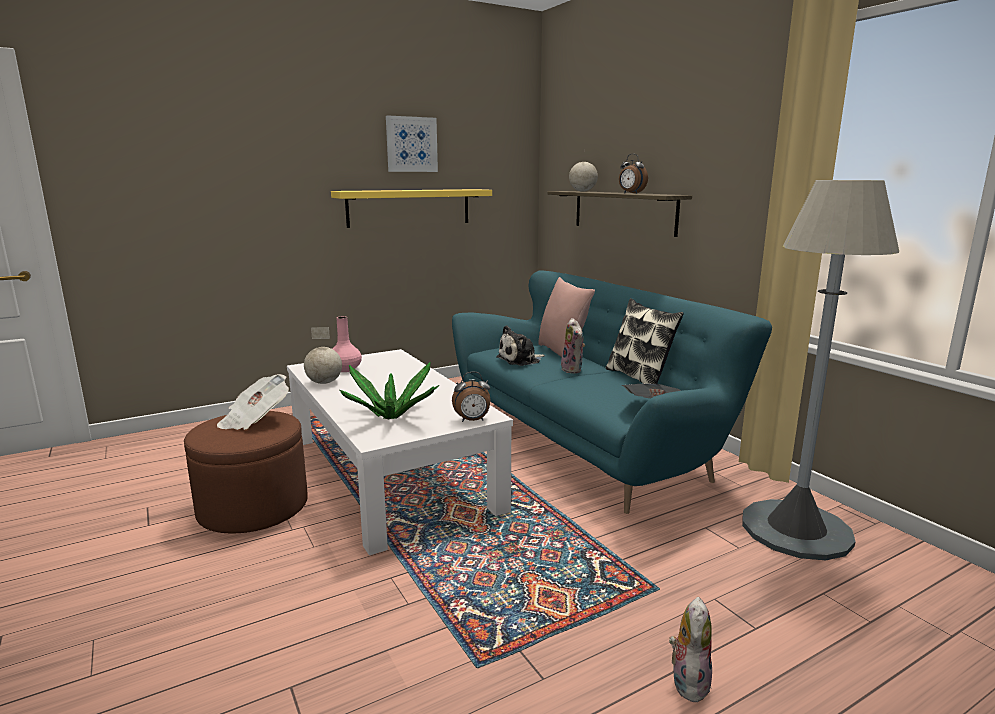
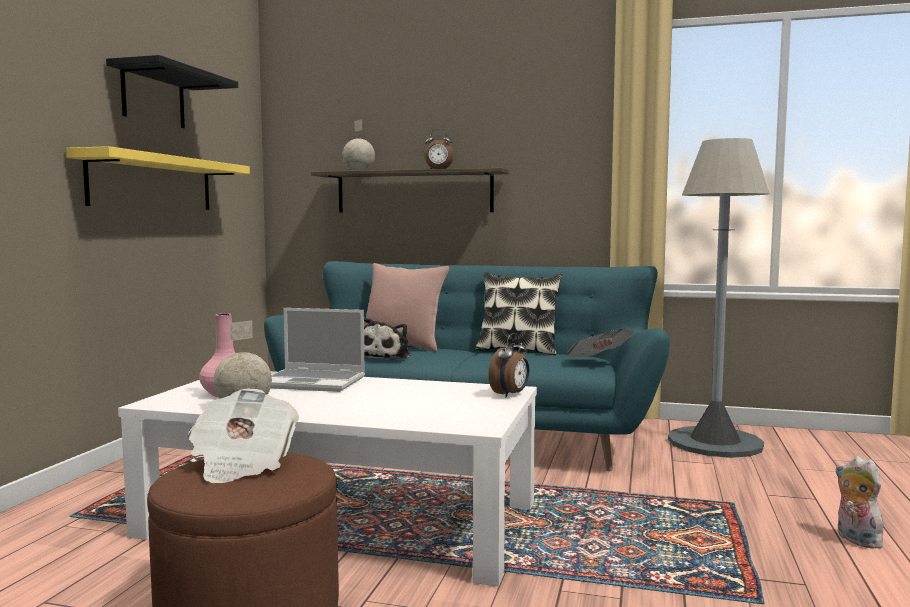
camera: 45 degrees left, 10 degrees down
potted plant [339,362,439,419] -> none
picture [386,115,438,172] -> black shelf [106,55,238,128]
plush toy [561,318,585,373] -> none
none -> laptop [271,308,365,392]

